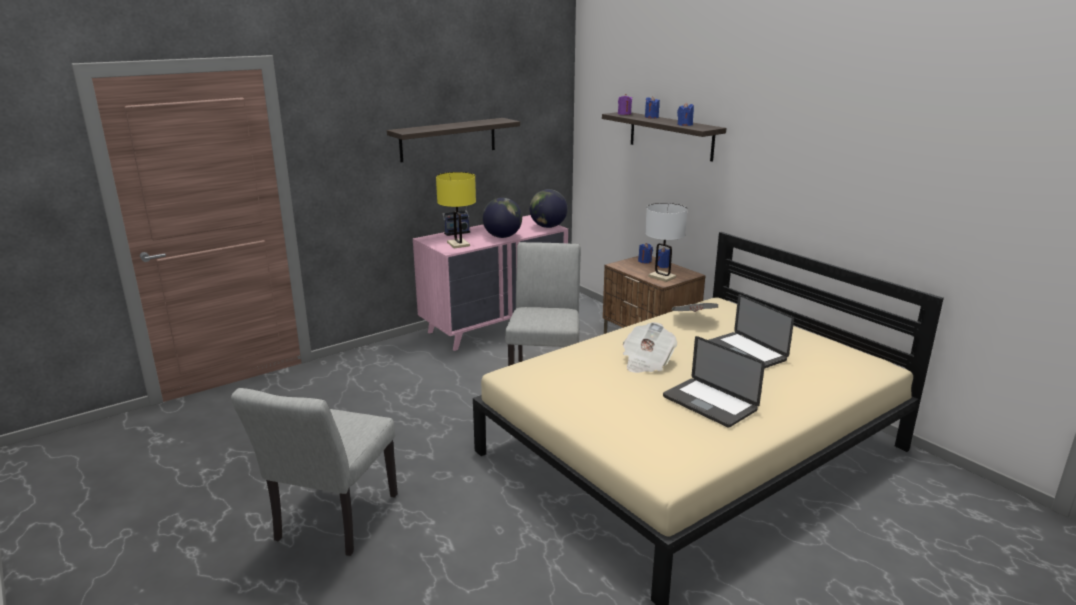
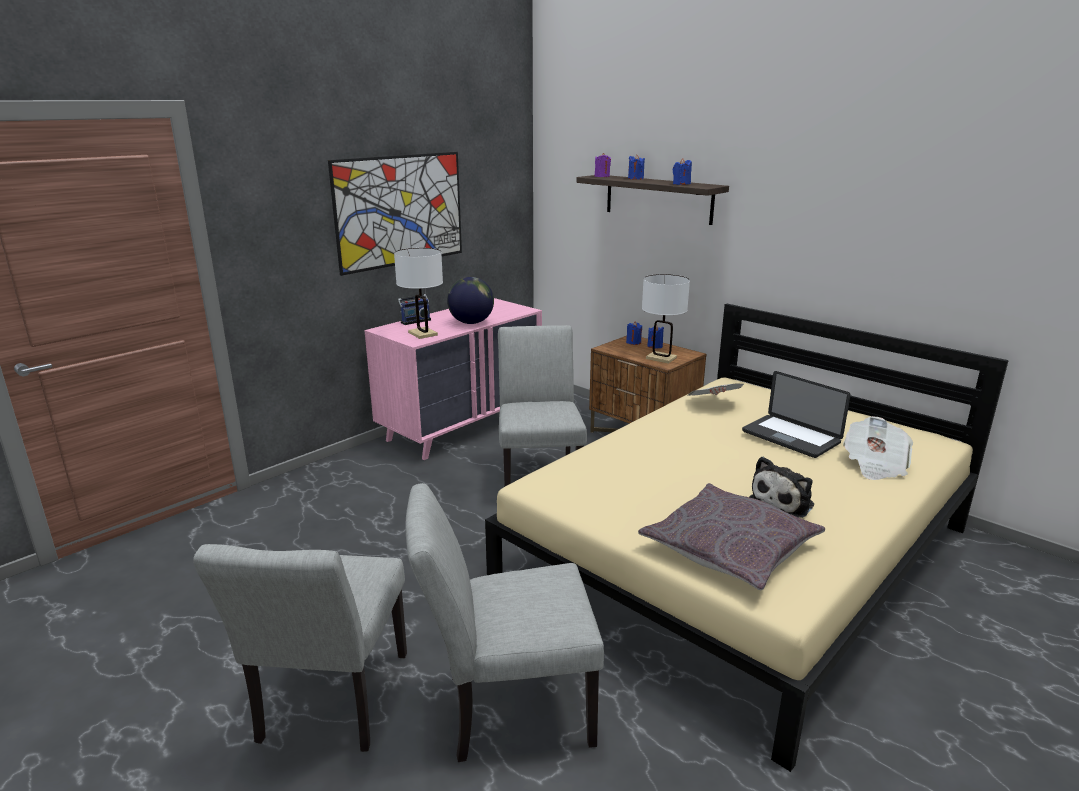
camera: 10 degrees left, 0 degrees up
shelf [387,118,520,162] -> picture [328,152,462,276]
yellow table lamp [436,172,476,249] -> white table lamp [394,248,443,339]
globe [529,189,568,228] -> none
newspaper [623,322,677,373] -> newspaper moved to [843,416,913,480]
laptop [663,336,765,428] -> plush toy [749,457,814,518]
none -> grey chair [406,483,604,762]
none -> grey pillow [638,483,825,590]

